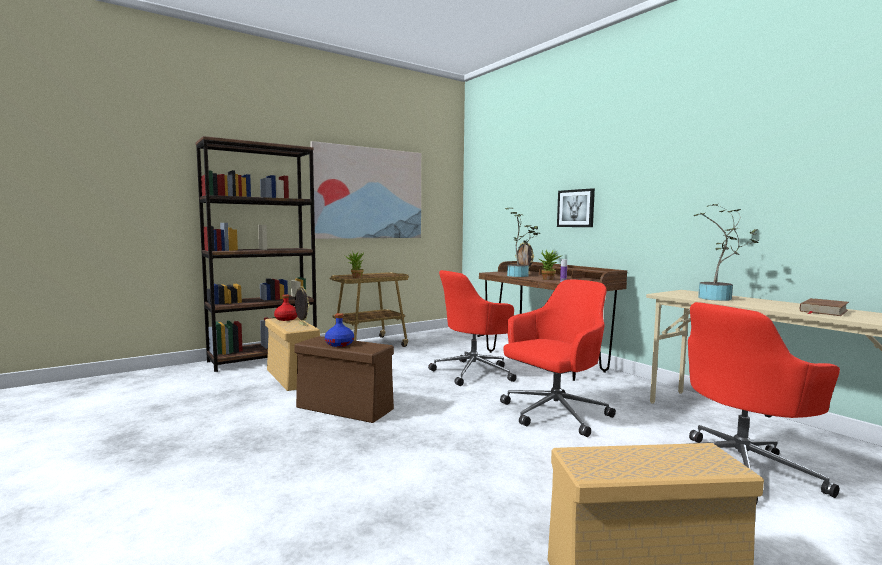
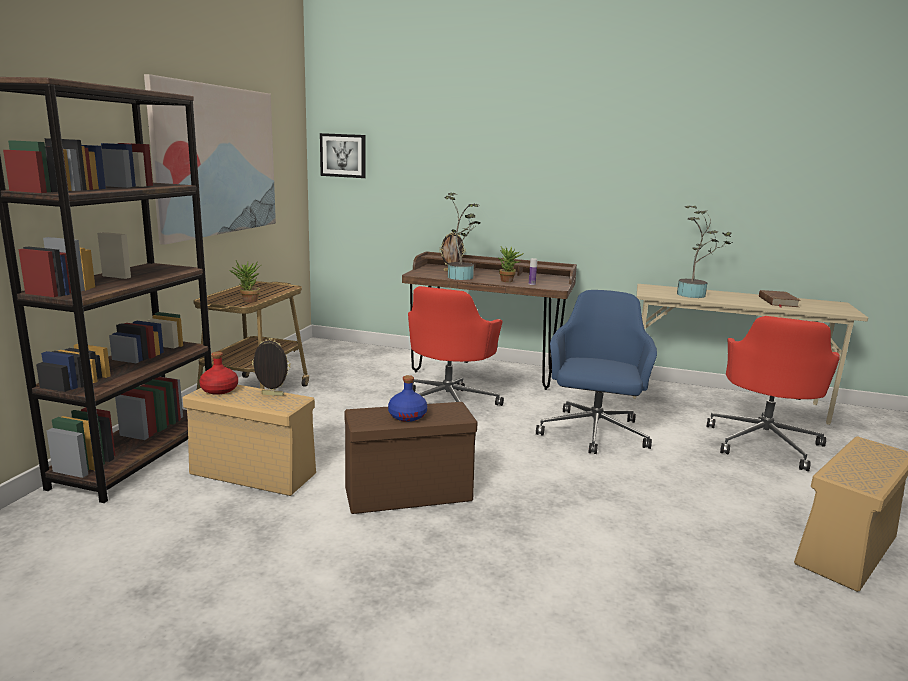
camera: 40 degrees left, 10 degrees up
red office chair [500,279,616,437] -> blue office chair [536,290,657,454]
picture [557,188,595,227] -> picture moved to [320,133,365,178]

